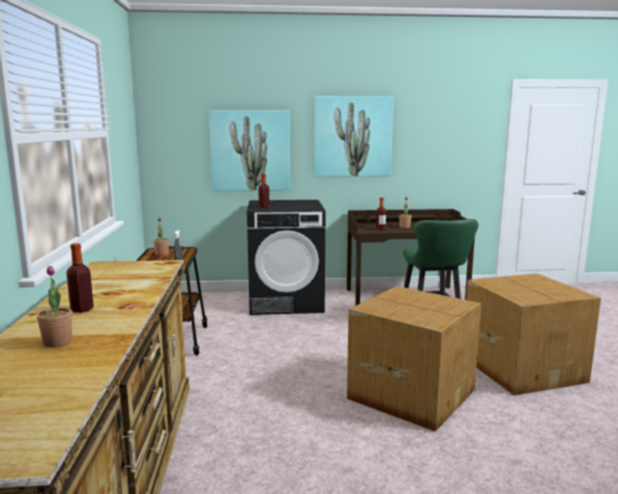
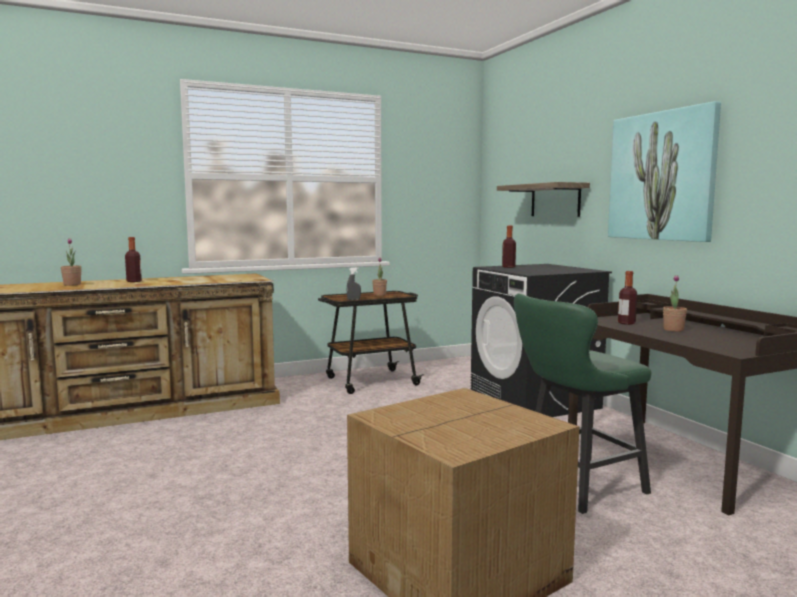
camera: 70 degrees right, 5 degrees down
picture [209,110,290,191] -> shelf [497,182,590,217]
cardboard box [347,286,481,432] -> none

